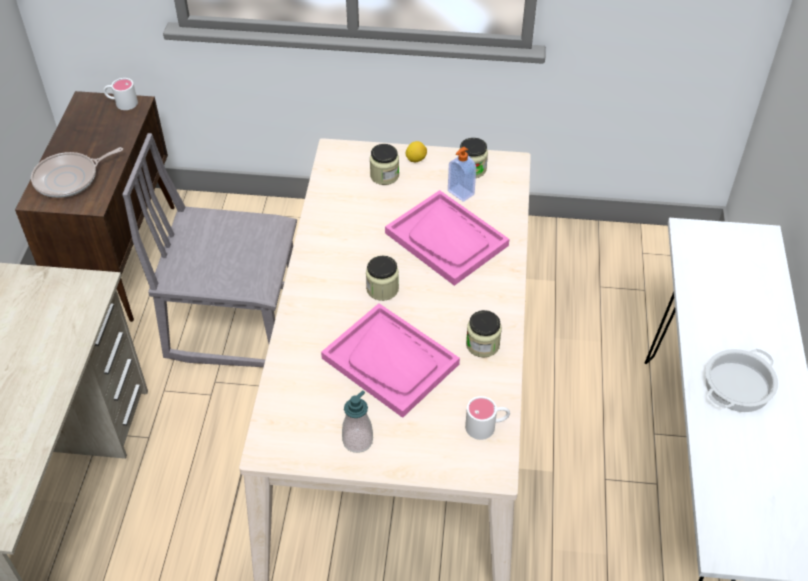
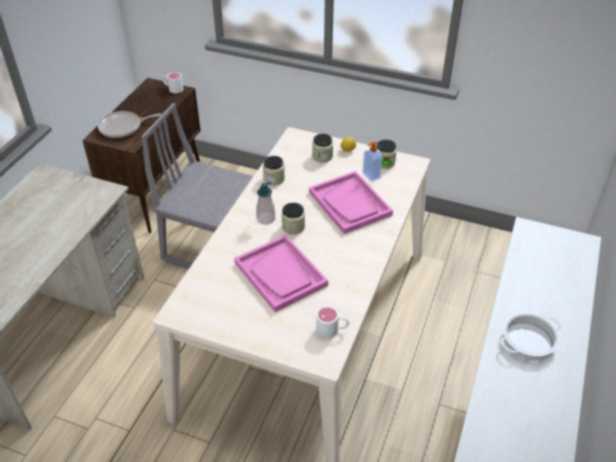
camera: 15 degrees right, 5 degrees down
soap dispenser [342,390,373,453] -> soap dispenser moved to [256,182,275,225]
jar [466,310,502,358] -> jar moved to [263,156,285,186]

